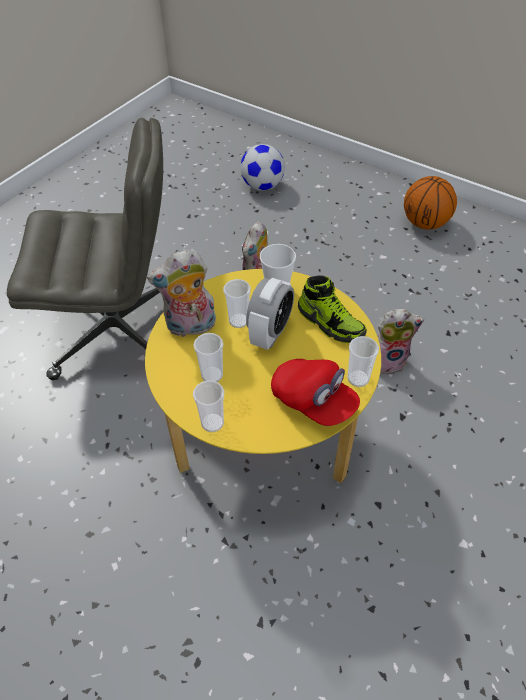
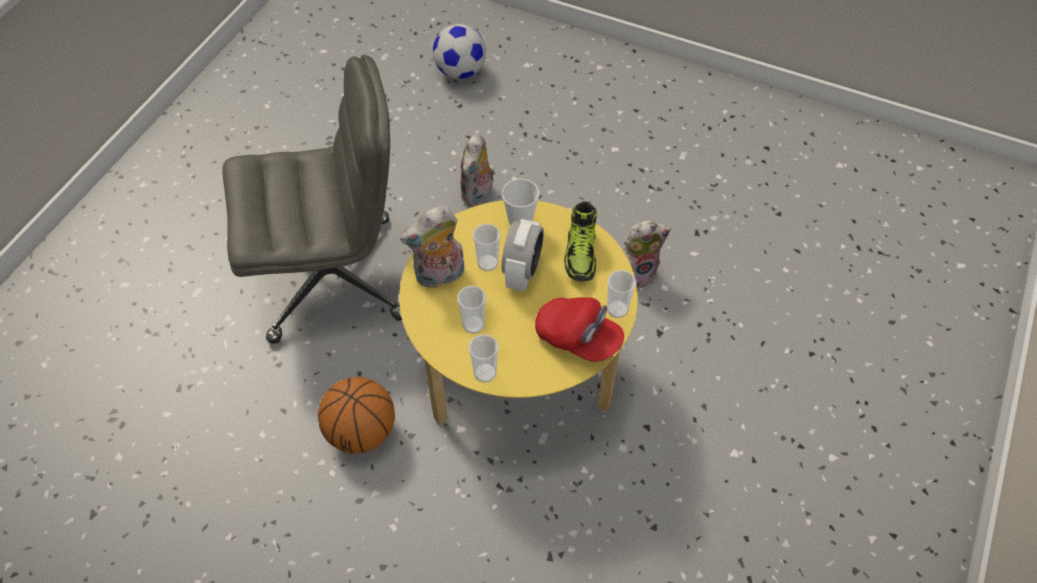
camera: 10 degrees left, 5 degrees up
shoe [298,276,367,343] -> shoe turned 60 degrees clockwise [564,201,597,282]
basketball [404,176,457,230] -> basketball moved to [318,377,395,454]

